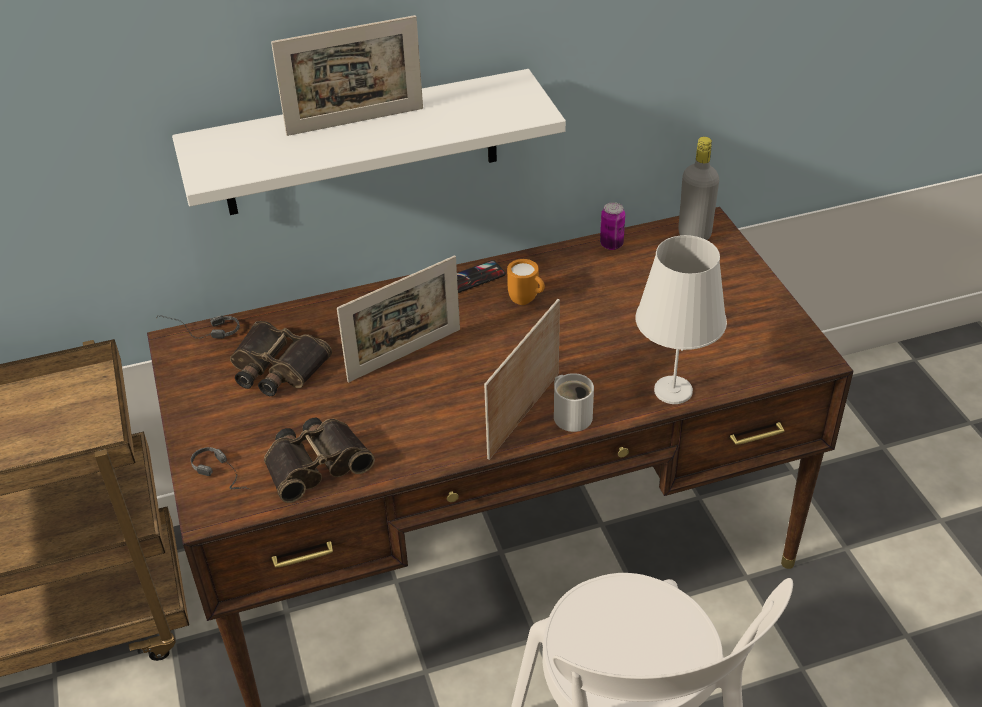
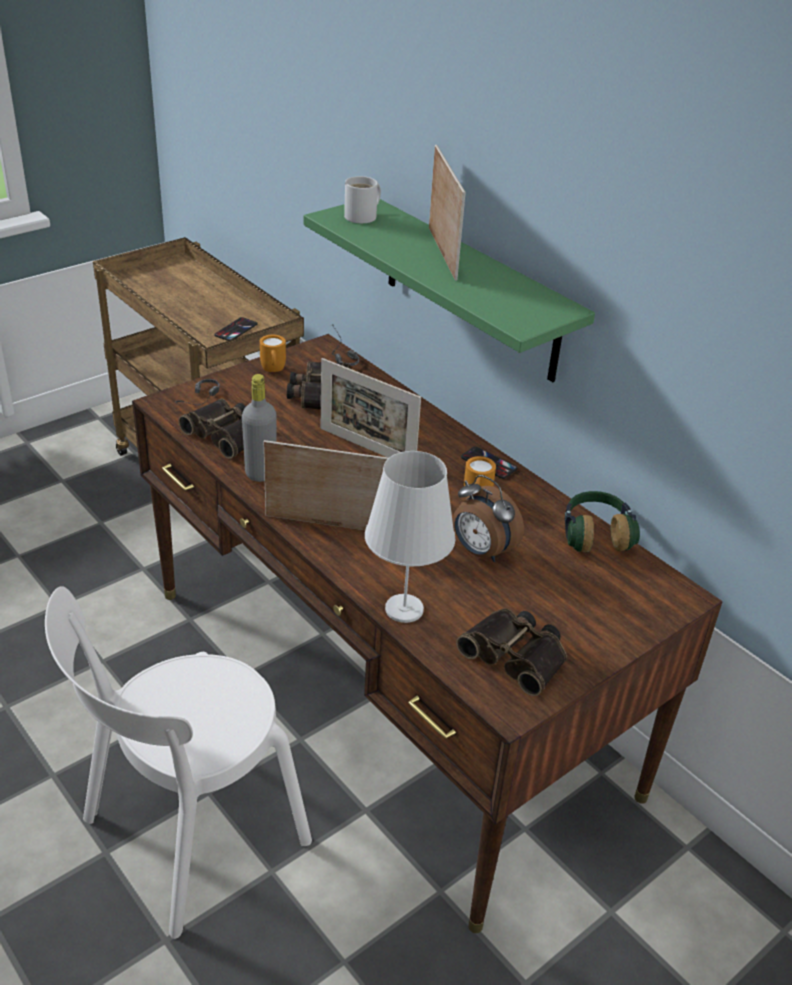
camera: 65 degrees right, 5 degrees down
white shelf [172,69,566,215] -> green shelf [304,199,595,382]
picture frame [271,15,423,136] -> picture frame turned 150 degrees counterclockwise [429,145,466,281]
white mug [554,373,594,432] -> white mug moved to [344,176,381,223]
can [600,202,625,250] -> headphones [565,491,640,552]
grey bottle [678,137,719,240] -> grey bottle moved to [242,374,277,482]
none -> phone [214,317,257,341]
none -> orange mug [260,335,286,372]
none -> alarm clock [453,475,524,562]
none -> binoculars [456,608,567,696]

